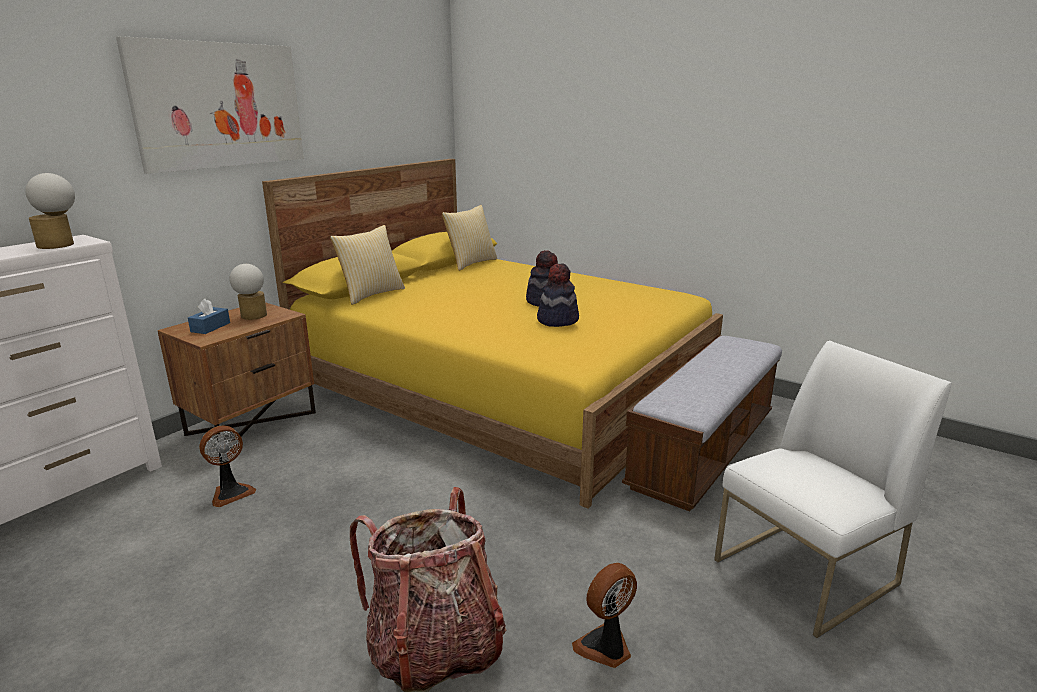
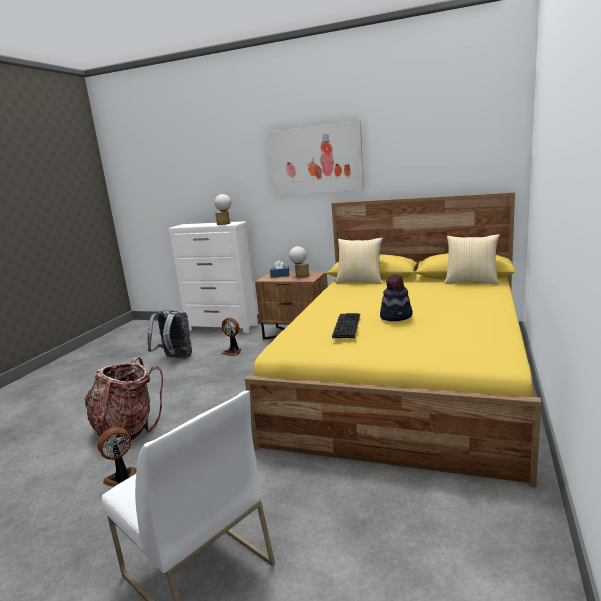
camera: 75 degrees right, 5 degrees down
hat [537,263,579,327] -> keyboard [332,313,360,339]
fan [572,563,637,668] -> fan turned 75 degrees counterclockwise [97,427,137,487]
bench [622,335,782,512] -> none
none -> grey backpack [147,310,192,358]

